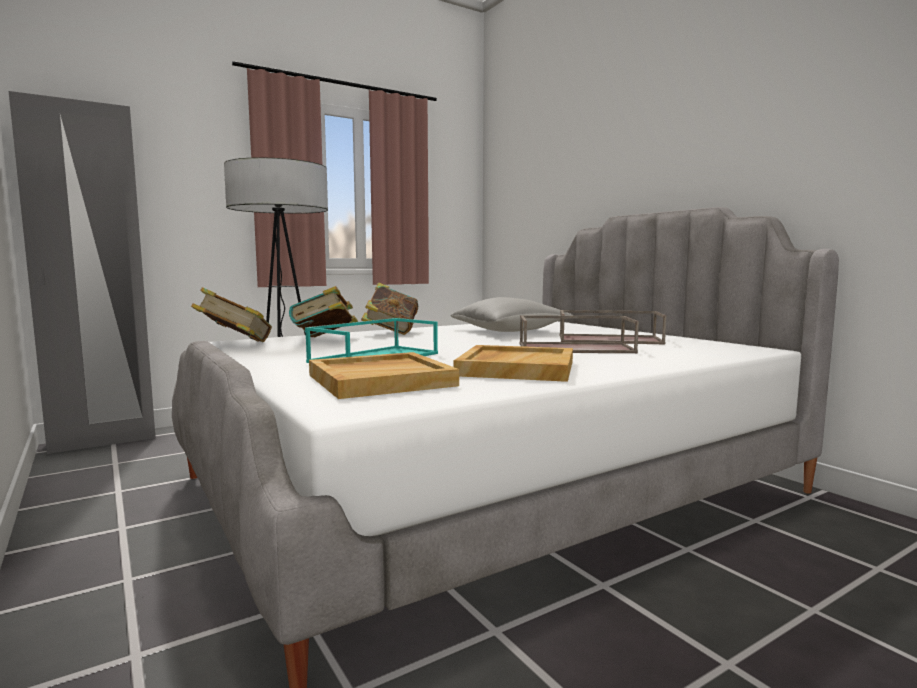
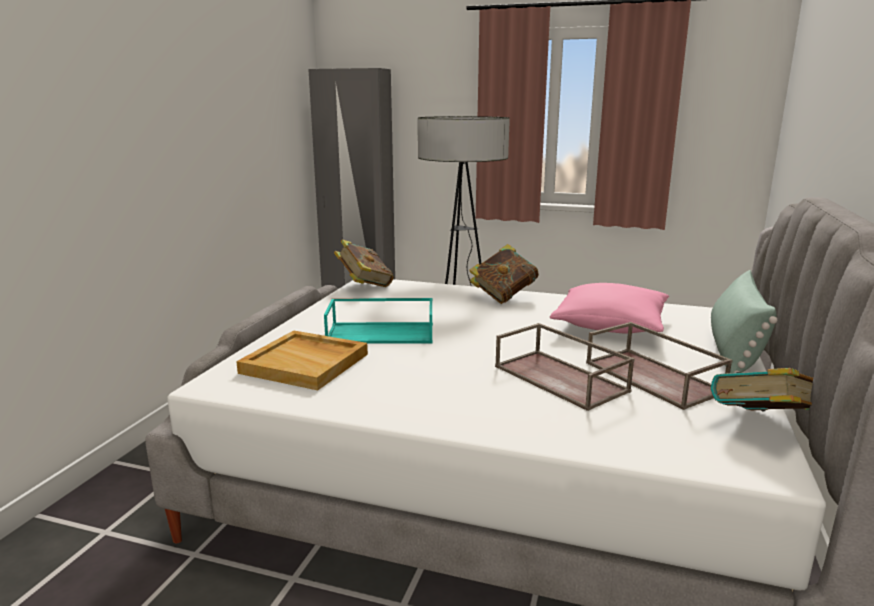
camera: 50 degrees right, 10 degrees up
book [289,286,358,337] -> book moved to [711,368,813,411]
grey pillow [451,297,573,332] -> pink pillow [550,283,669,333]
beige tray [453,345,573,382] -> none
none -> green pillow [711,270,777,373]

